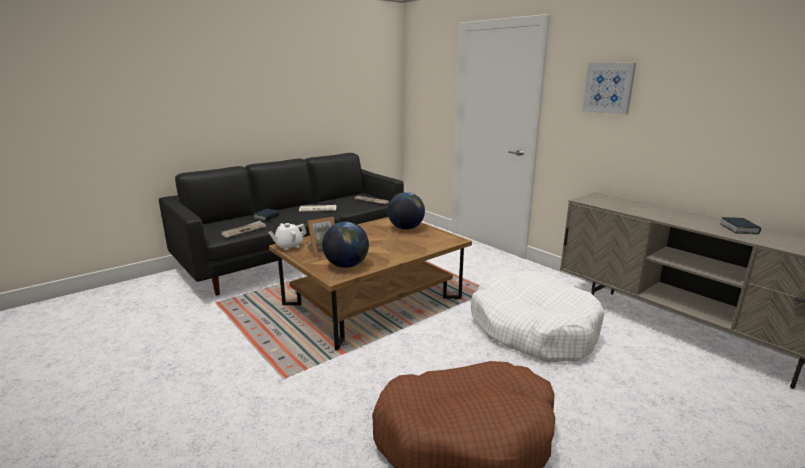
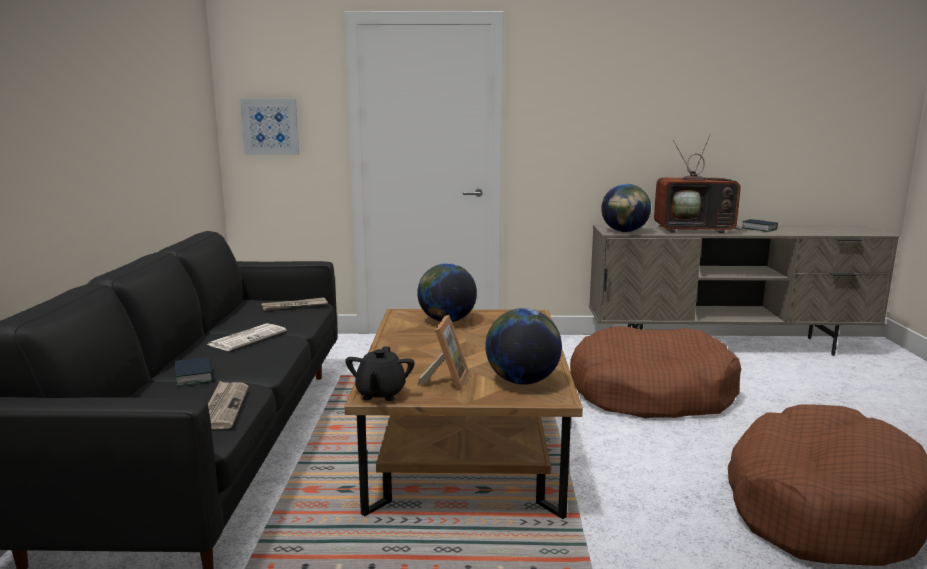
camera: 50 degrees left, 5 degrees down
white teapot [268,223,307,250] -> black teapot [345,346,415,401]
white dog bed [471,270,605,362] -> brown dog bed [570,326,741,418]
picture [582,63,636,115] -> picture moved to [240,99,299,155]
none -> globe [601,184,651,232]
none -> television [654,134,743,233]

